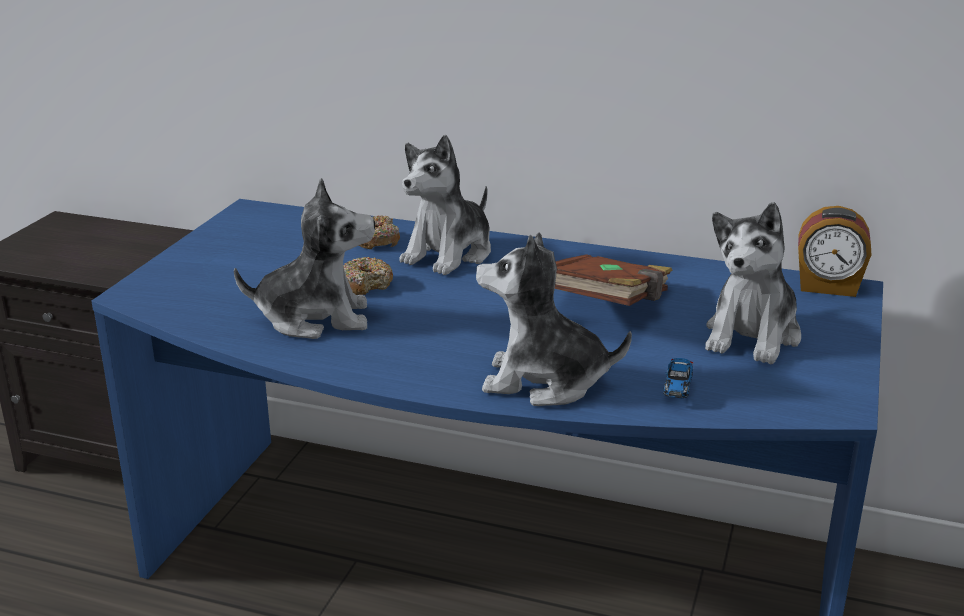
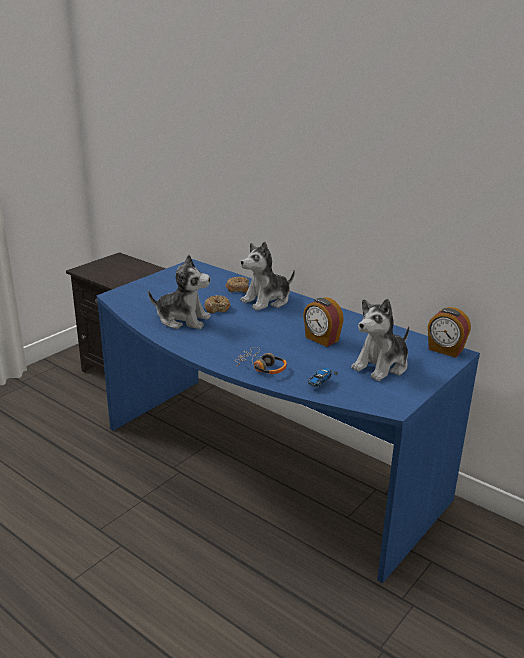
camera: 20 degrees right, 0 degrees up
plush toy [476,232,632,406] -> headphones [235,347,287,374]
brown book [555,254,673,306] -> alarm clock [303,297,344,347]

